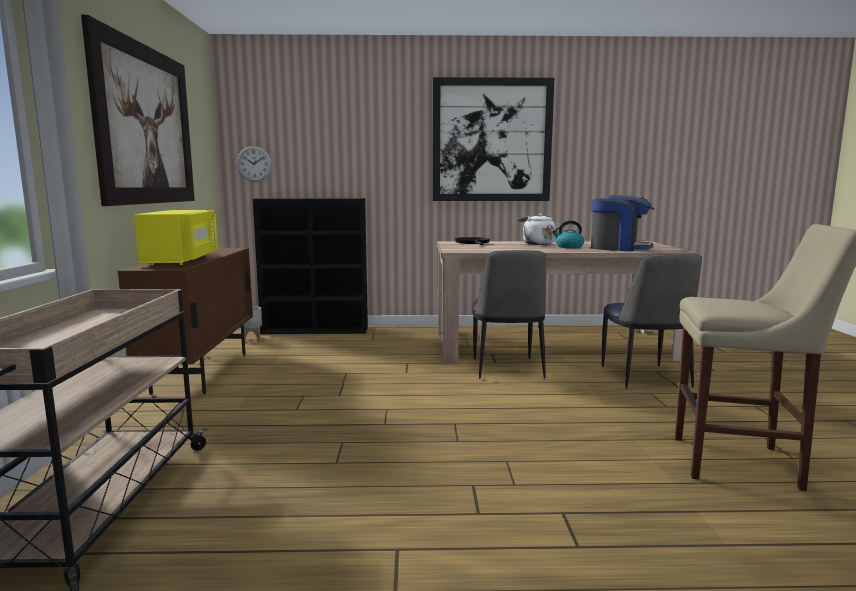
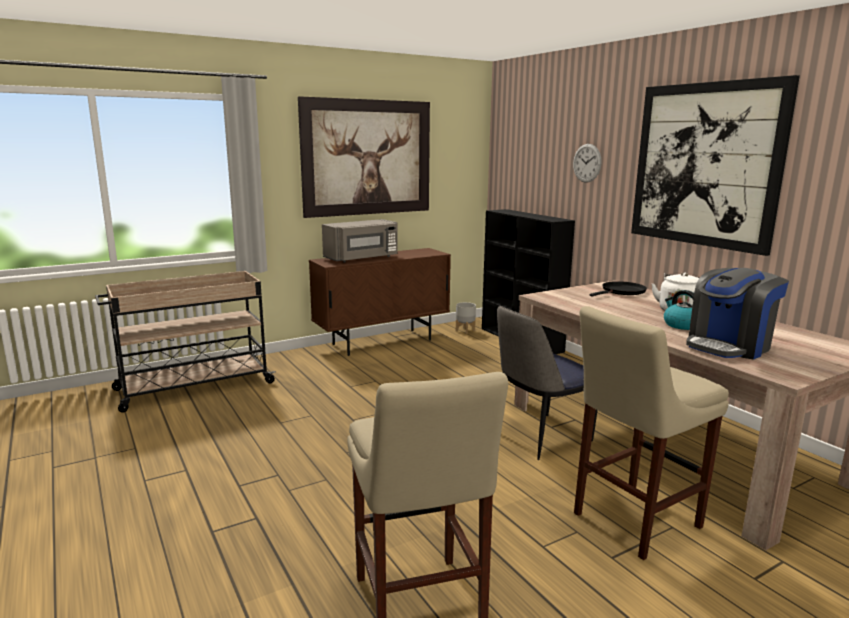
camera: 60 degrees right, 5 degrees up
yellow microwave [134,210,218,266] -> grey microwave [322,219,398,263]
wall clock [237,146,272,182] -> wall clock moved to [573,144,601,183]
coffee machine [591,195,655,251] -> coffee machine turned 60 degrees clockwise [686,268,789,360]
chair [602,254,702,389] -> beige stool [574,306,729,560]

